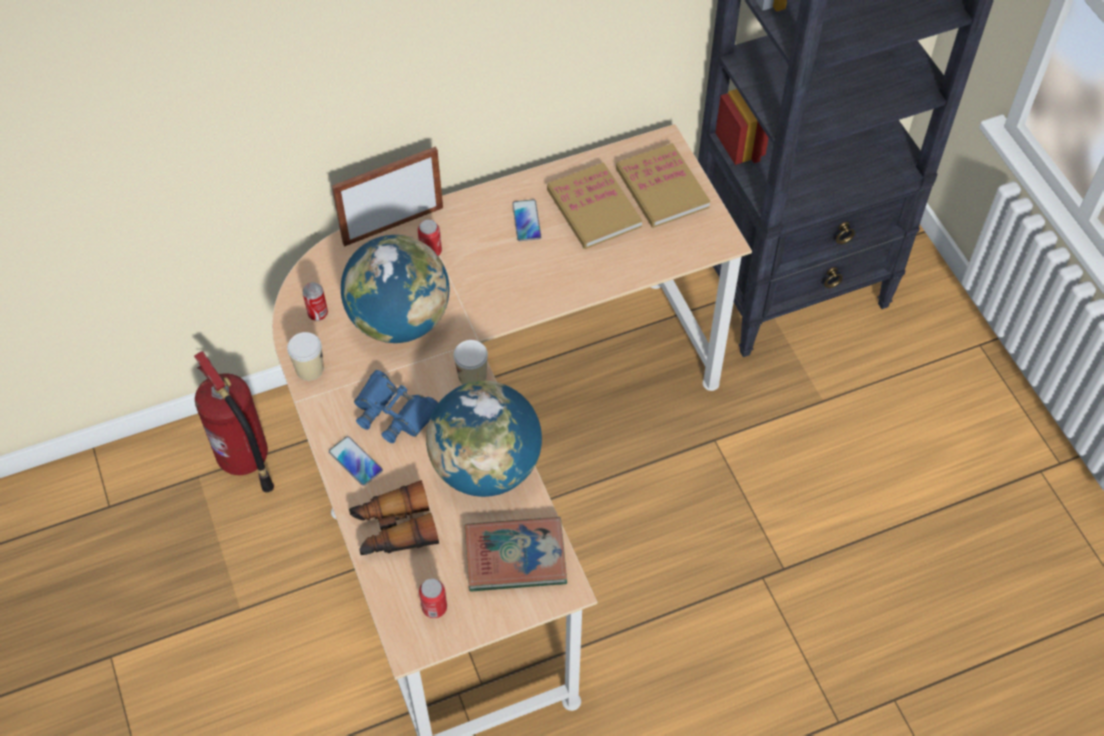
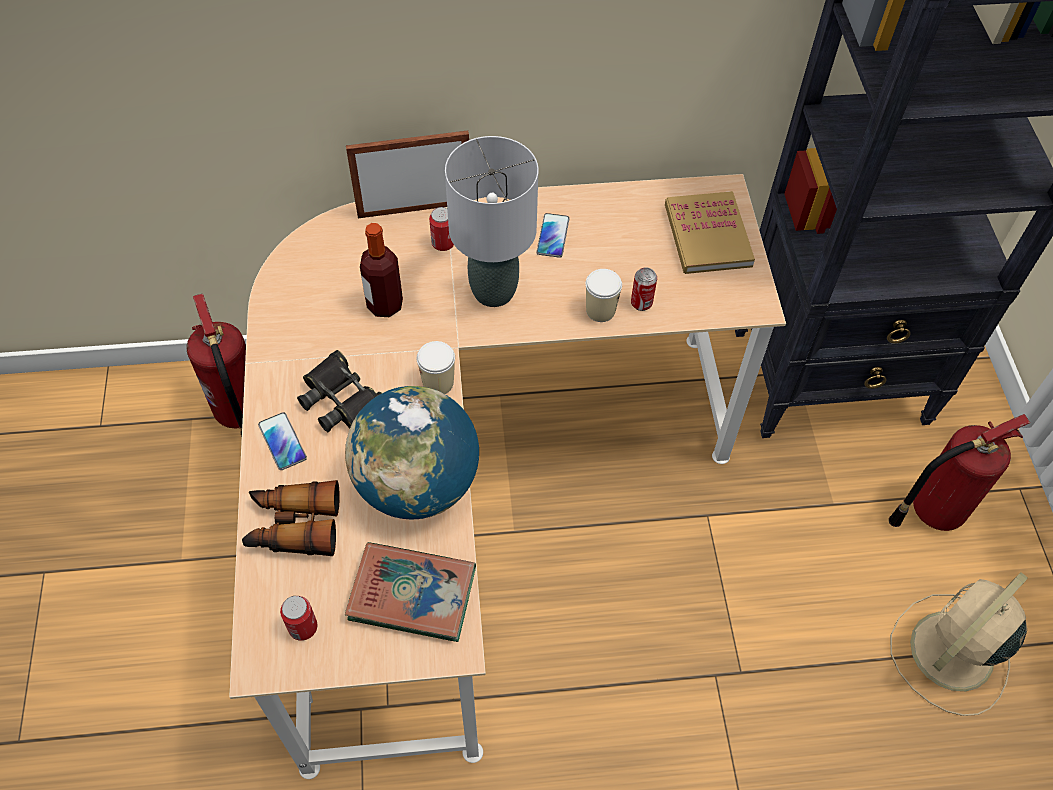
camera: 15 degrees right, 0 degrees up
cup [287,332,324,381] -> cup moved to [585,269,622,322]
can [303,282,328,321] -> can moved to [631,267,657,311]
globe [341,235,449,343] -> bottle [360,223,403,317]
blue binoculars [354,370,438,443] -> black binoculars [297,350,382,432]
book [547,162,642,249] -> none
none -> grey table lamp [445,136,539,307]
none -> fire extinguisher [888,414,1030,531]
none -> beige fan [890,572,1028,716]

